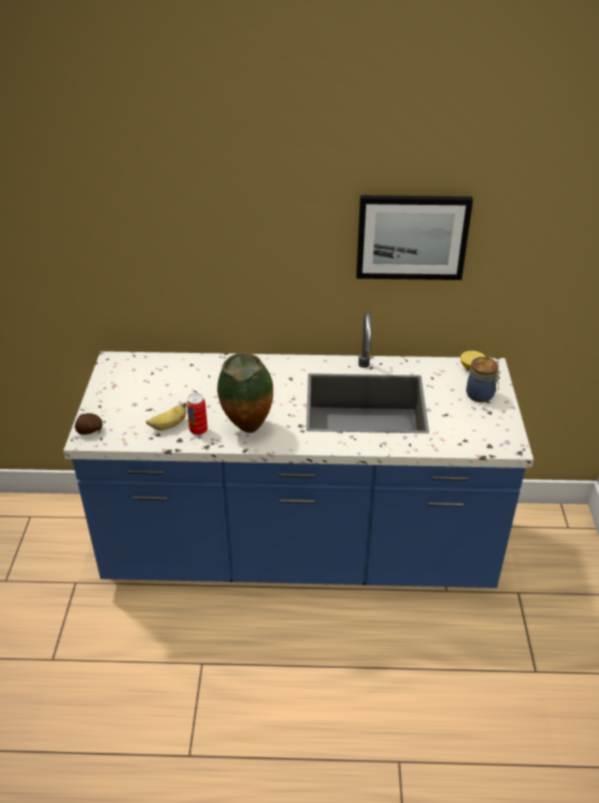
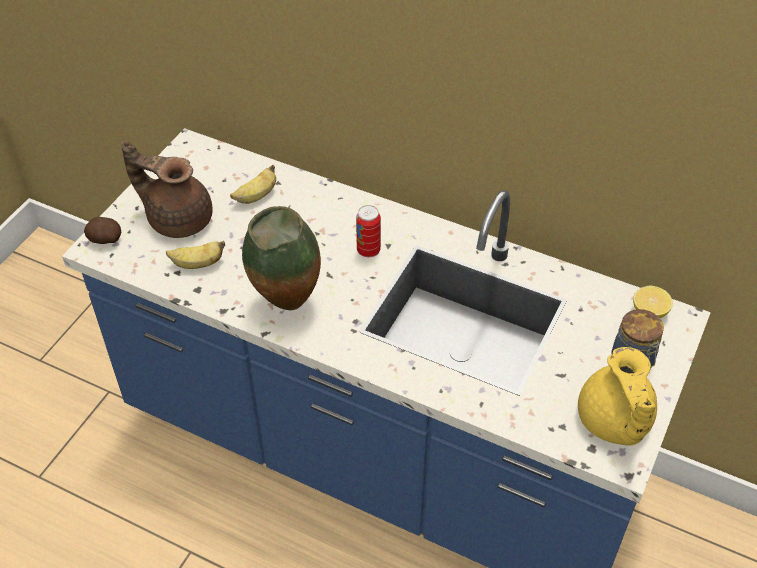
camera: 25 degrees right, 10 degrees up
can [187,393,208,435] -> can moved to [356,205,381,257]
picture [356,195,473,280] -> none
none -> brown teapot [121,141,213,238]
none -> banana [230,165,276,204]
none -> yellow teapot [578,347,657,446]

